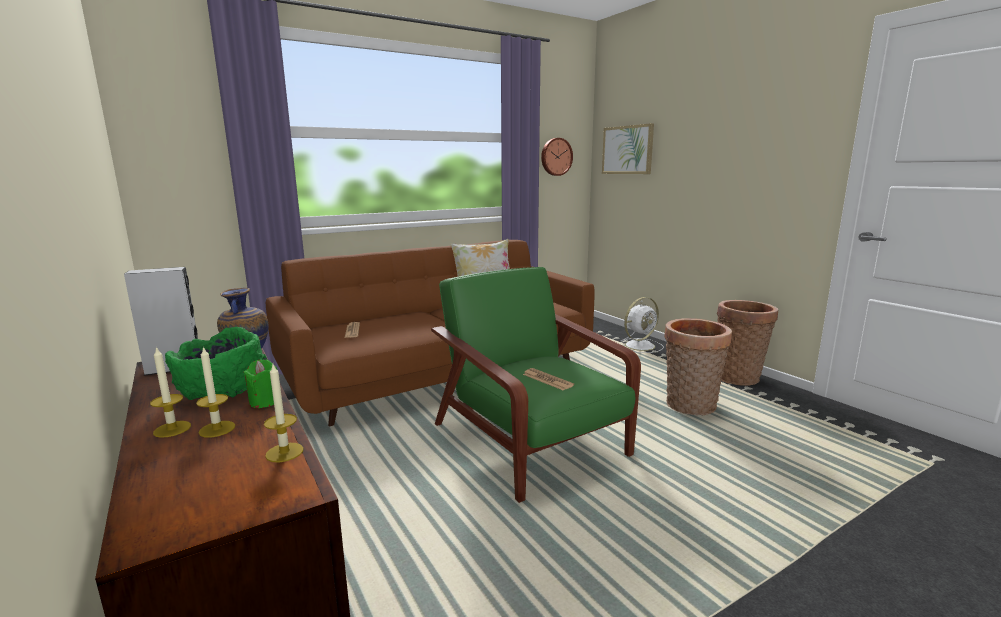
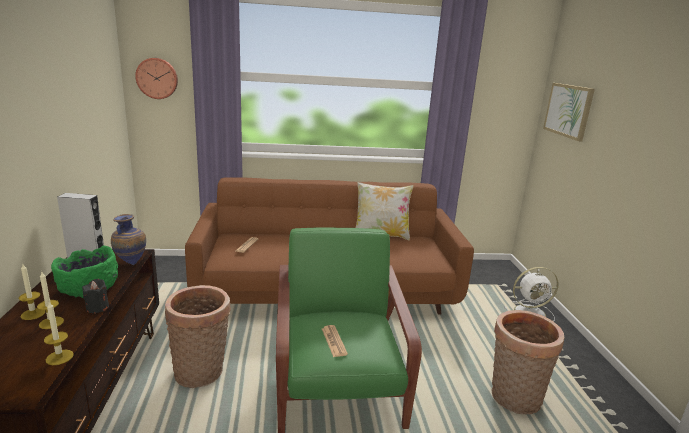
camera: 25 degrees right, 5 degrees up
green candle [244,360,277,408] -> black candle [82,279,109,313]
wall clock [541,138,573,176] -> wall clock moved to [135,58,178,99]
basket [717,300,778,386] -> basket moved to [165,285,231,388]

